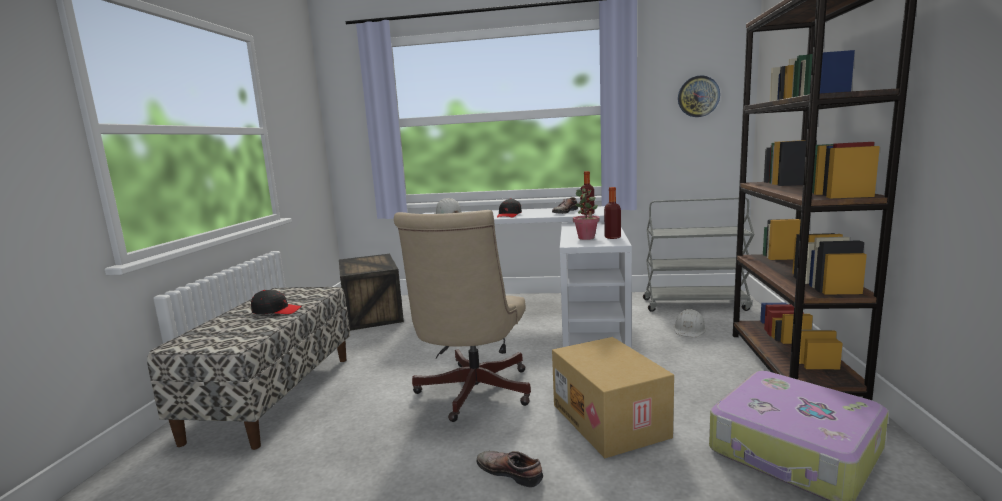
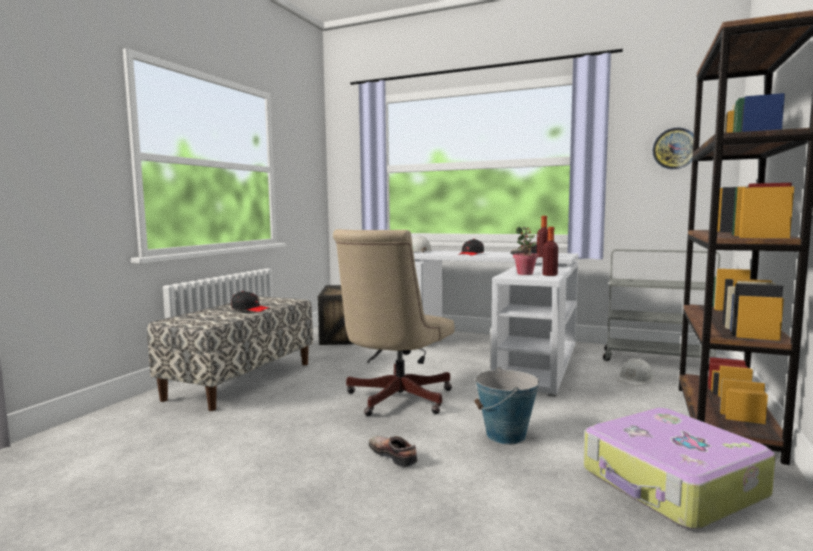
camera: 15 degrees right, 5 degrees down
cardboard box [552,337,674,458] -> bucket [475,367,539,444]

